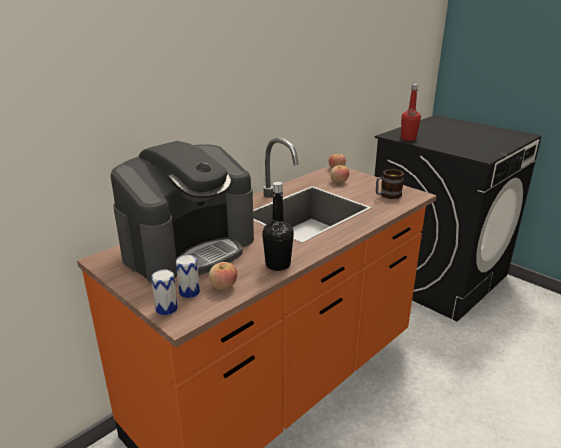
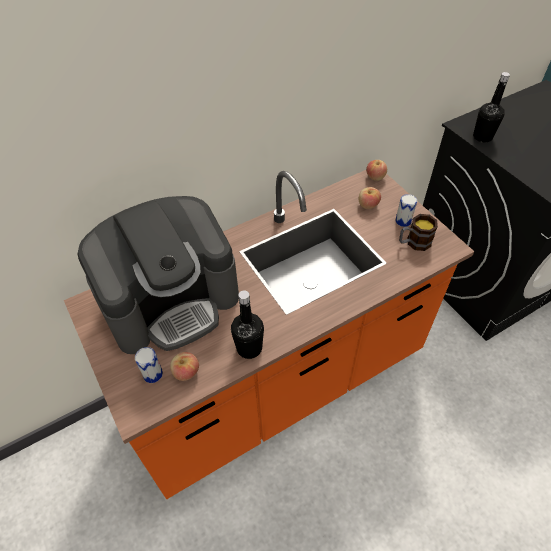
camera: 15 degrees right, 25 degrees up
can [151,269,178,315] -> can moved to [395,194,417,227]
red bottle [401,84,421,141] -> black bottle [473,72,510,143]

